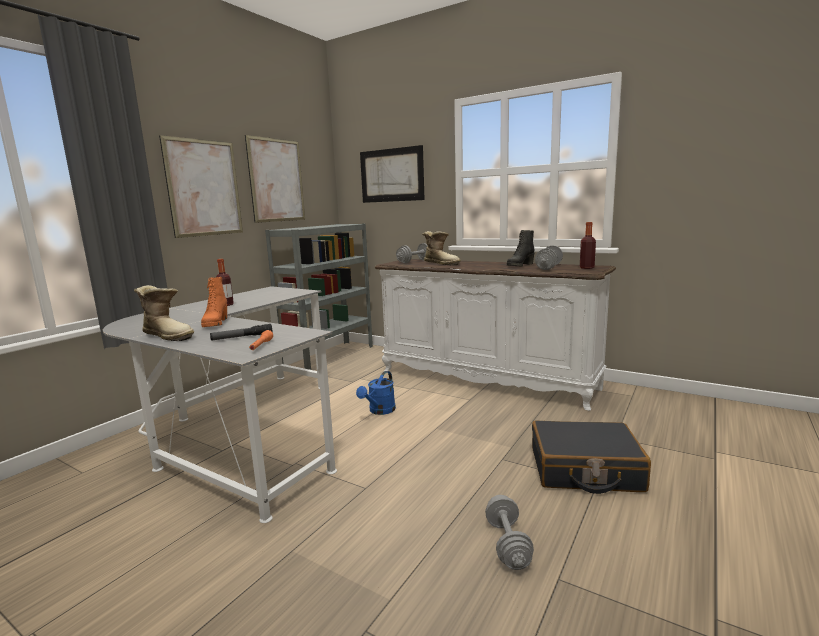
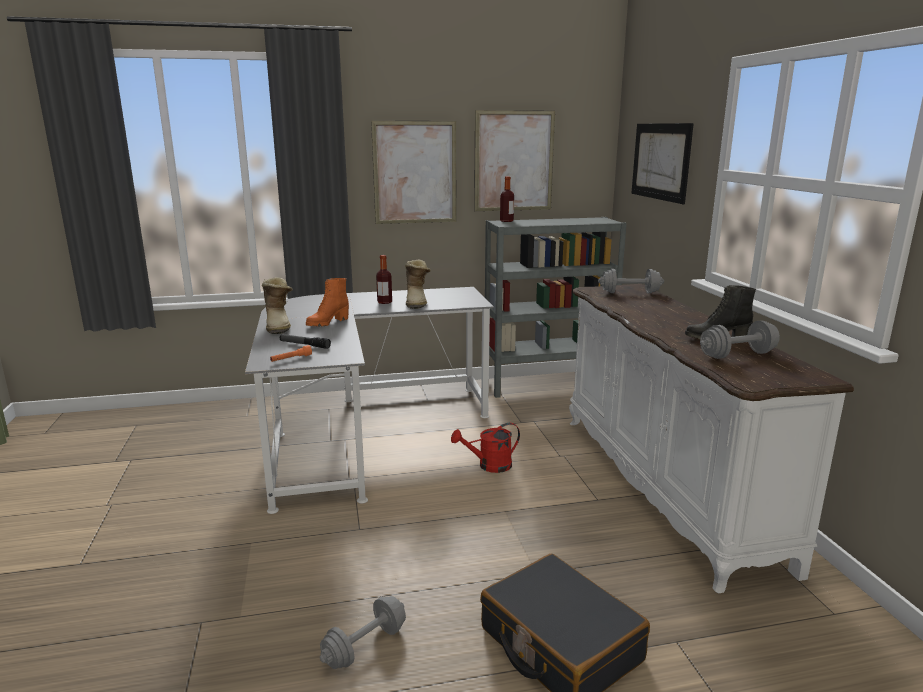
camera: 45 degrees right, 5 degrees up
blue watering can [356,371,396,415] -> red watering can [451,423,520,473]
boot [422,231,461,265] -> boot moved to [405,260,431,309]
bottle [580,222,596,269] -> bottle moved to [500,176,514,222]

